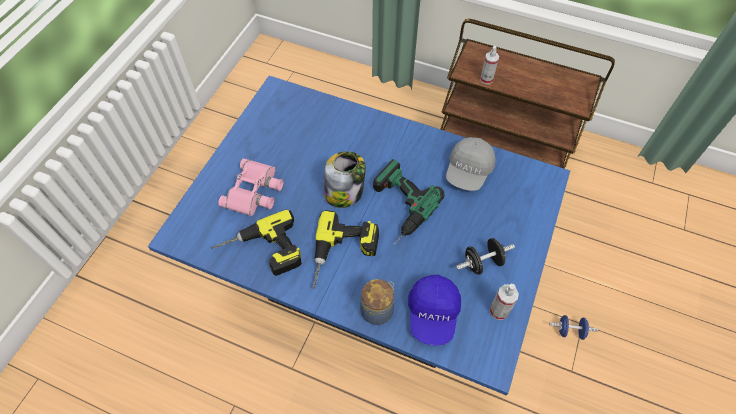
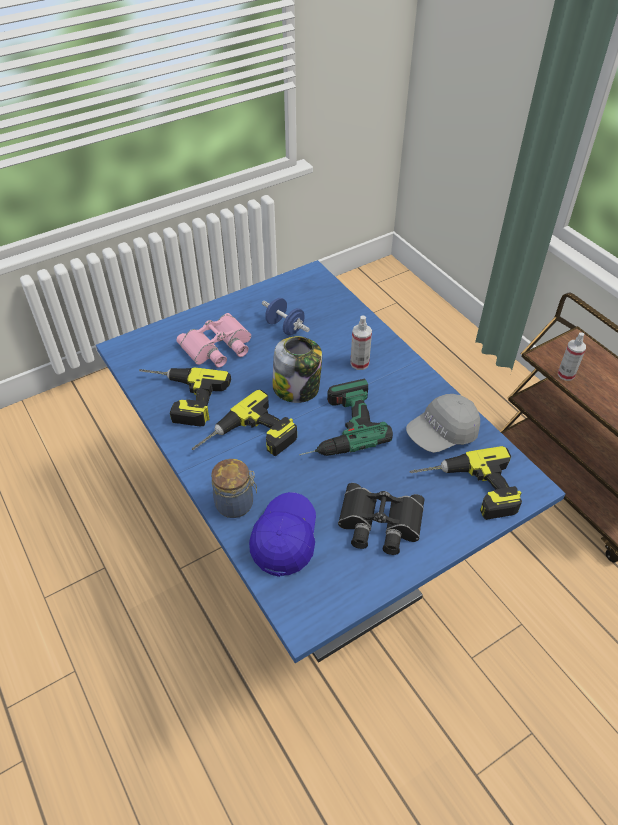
camera: 35 degrees right, 10 degrees down
blue cap [408,274,461,346] -> blue cap turned 150 degrees clockwise [249,492,316,577]
black dumbbell [456,238,515,275] -> black binoculars [338,483,424,555]
spray bottle [490,284,519,320] -> spray bottle moved to [350,315,372,370]
blue dumbbell [549,315,598,340] -> blue dumbbell moved to [262,298,310,335]
none -> power drill [410,446,522,520]

